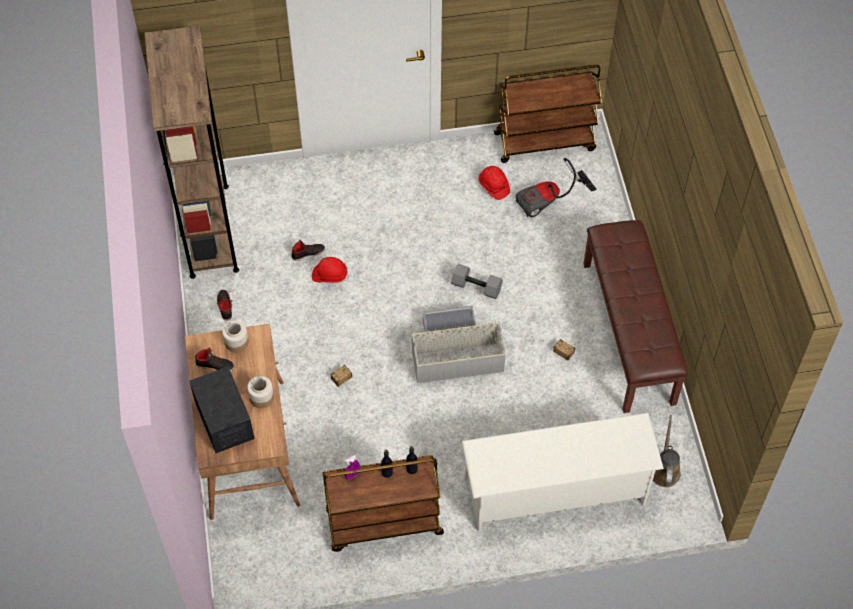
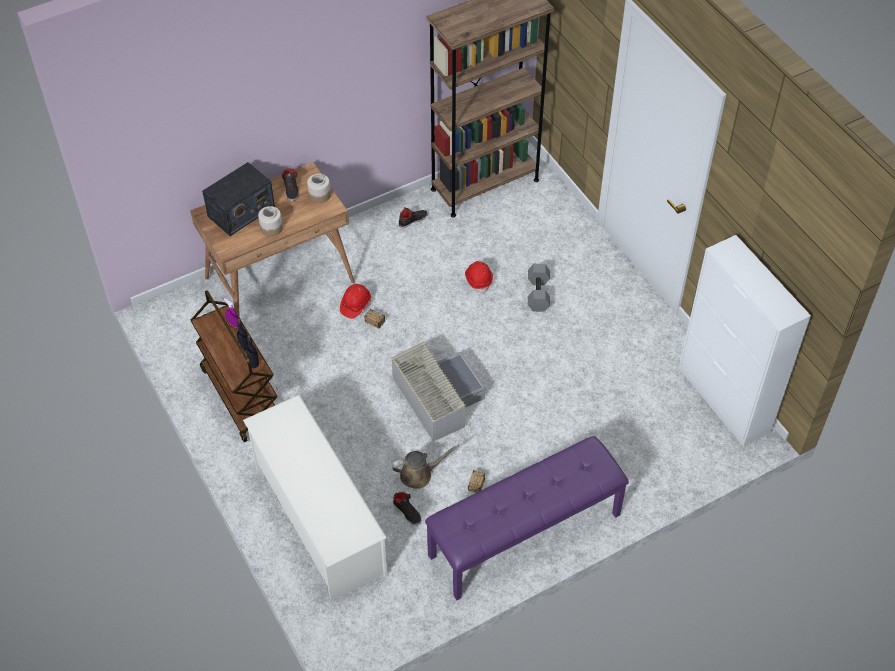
camera: 70 degrees right, 5 degrees down
black shoe [292,240,325,261] -> black shoe moved to [393,492,421,525]
grey dumbbell [451,264,503,299] -> grey dumbbell moved to [528,264,550,312]
red hard hat [479,166,510,200] -> red hard hat moved to [340,284,371,319]
brown cart [494,65,602,163] -> white cabinet [679,235,811,447]
vacuum cleaner [515,158,597,217] -> none
brown bench [583,220,688,413] -> purple bench [425,436,629,600]
brown watering can [653,415,681,487] -> brown watering can moved to [392,445,459,489]

